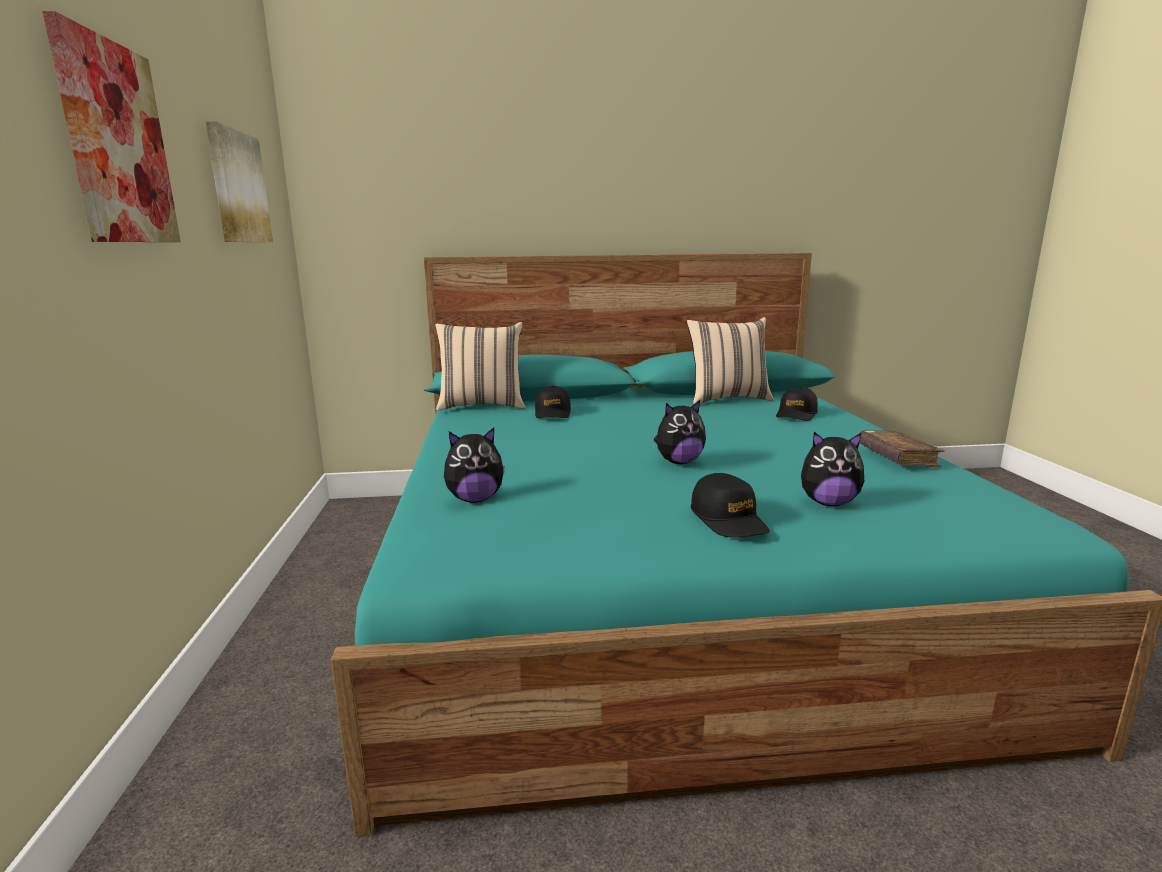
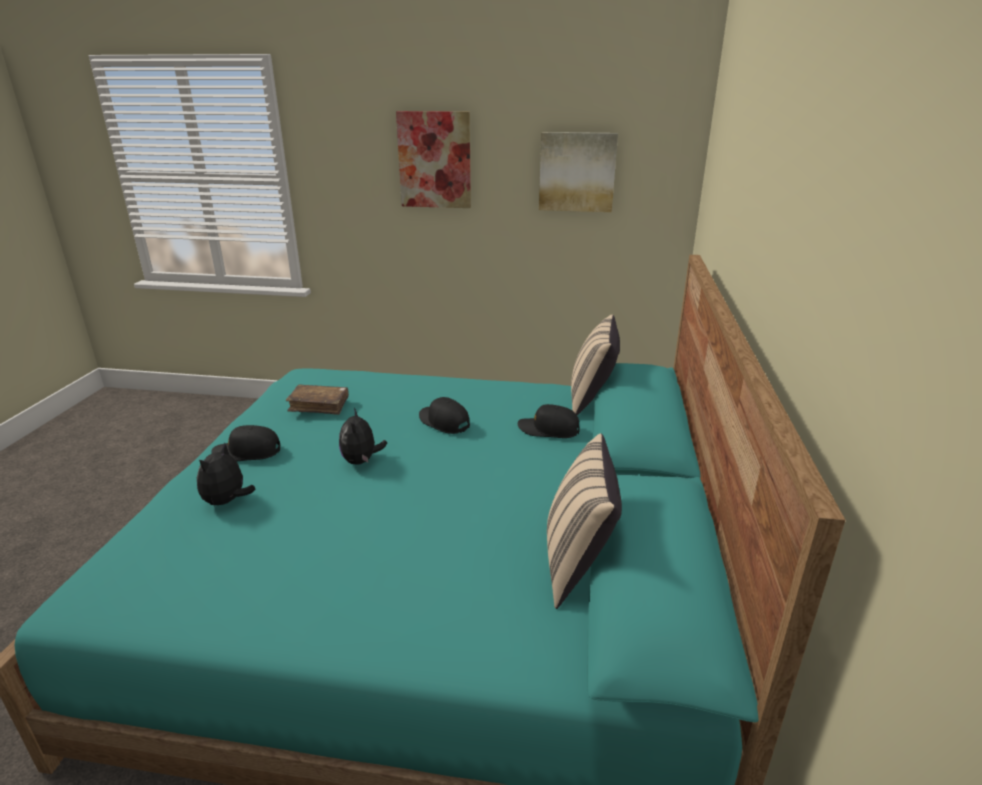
camera: 105 degrees right, 10 degrees up
plush toy [444,428,505,503] -> none
black cap [776,387,818,421] -> black cap moved to [419,397,470,434]
brown book [859,430,944,468] -> brown book moved to [286,384,349,415]

